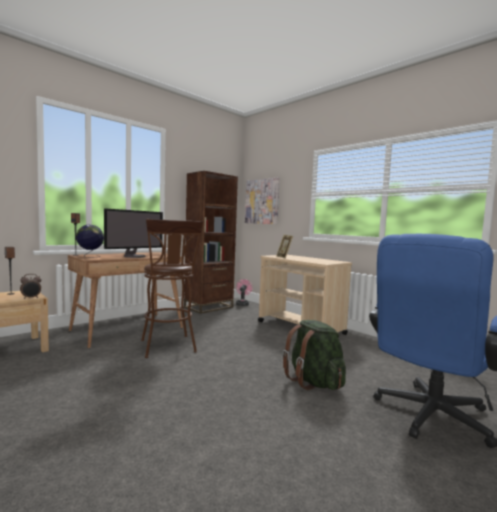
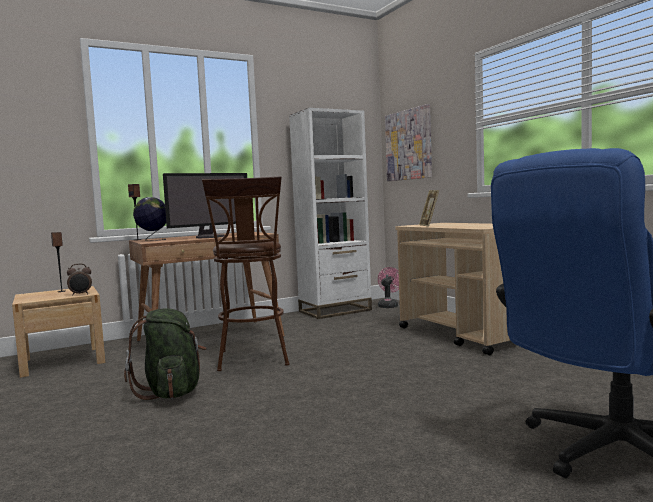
camera: 15 degrees right, 0 degrees up
brown bookcase [184,171,238,314] -> white bookcase [289,108,372,319]
green backpack [283,320,346,390] -> green backpack moved to [124,309,207,400]

